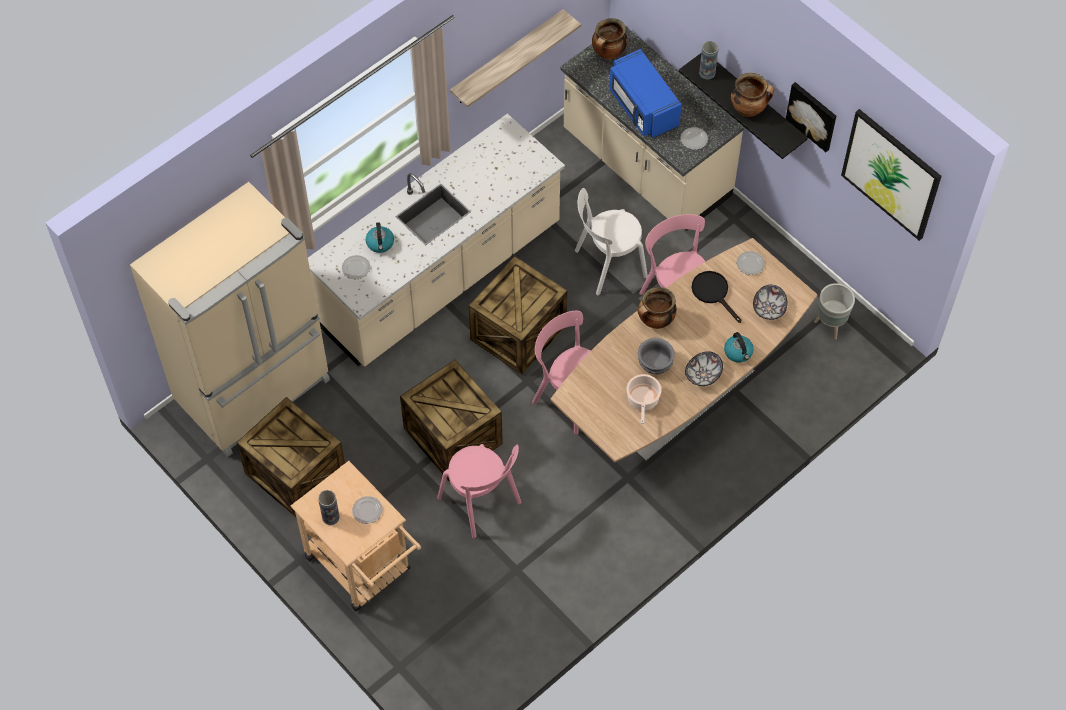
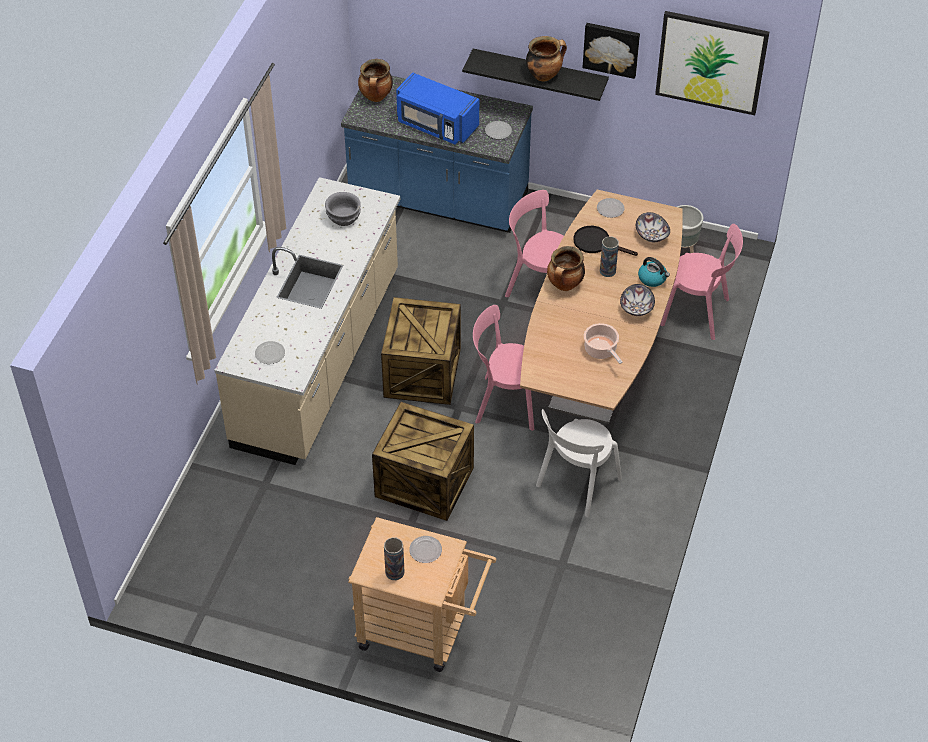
camera: 30 degrees left, 10 degrees down
beige fridge [130,182,330,457] -> none
crate [236,397,345,517] -> none
kettle [366,222,394,253] -> none
pink chair [437,444,522,539] -> pink chair moved to [660,224,743,340]
shelf [450,9,581,108] -> none
beige counter [561,26,744,231] -> blue counter [341,76,533,233]
white chair [575,188,648,295] -> white chair moved to [536,409,622,517]
grey bowl [638,338,675,374] -> grey bowl moved to [325,192,361,226]
vase [699,41,719,79] -> vase moved to [600,236,619,277]

